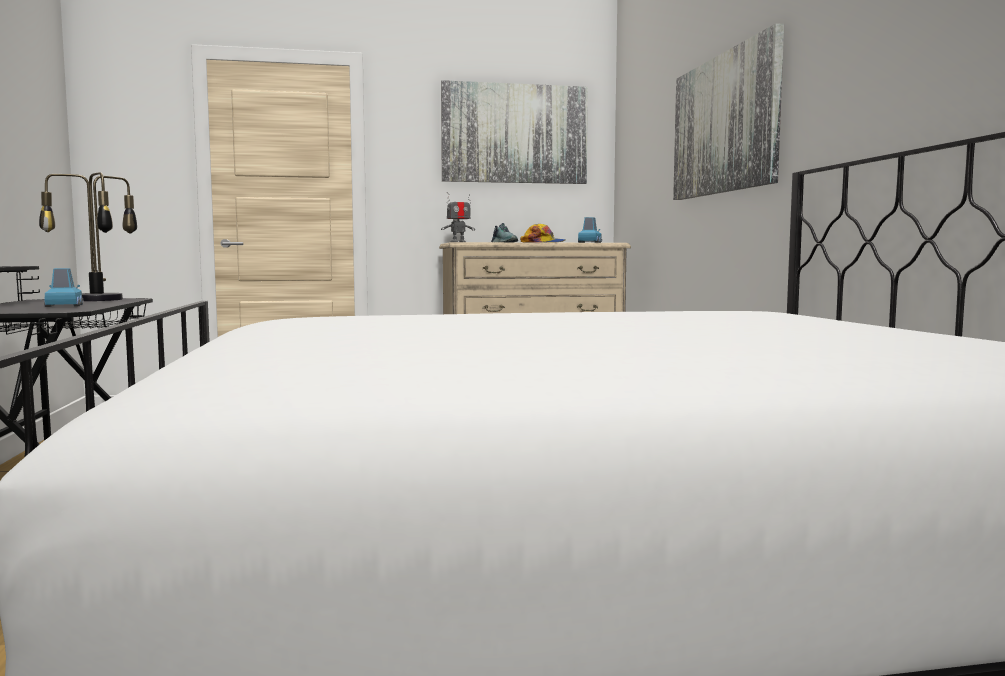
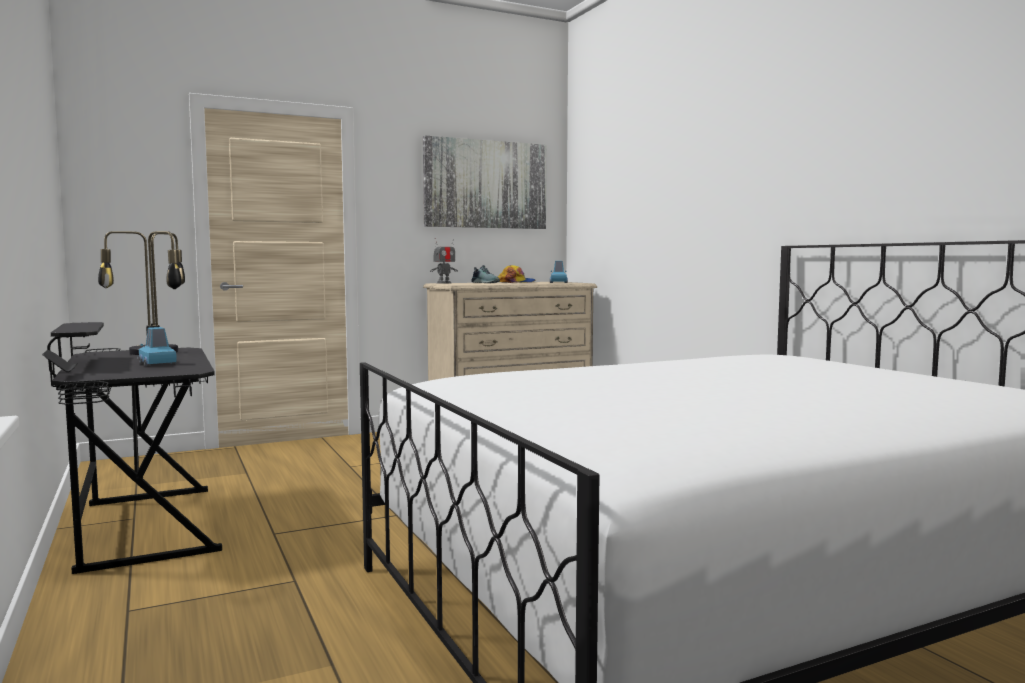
camera: 15 degrees left, 0 degrees up
picture [673,23,784,200] -> none

